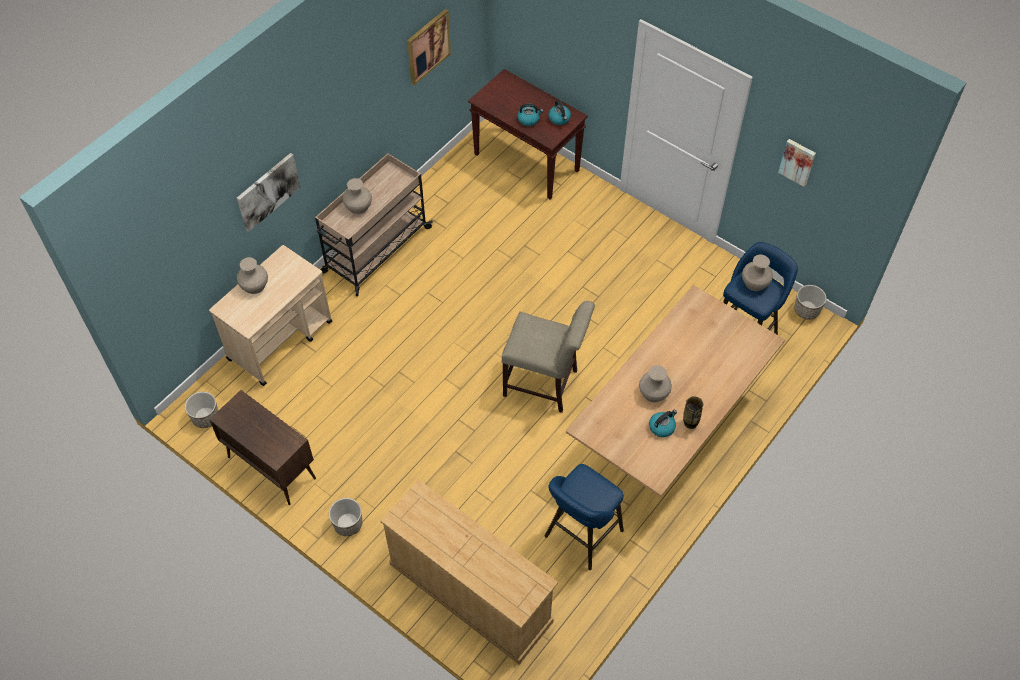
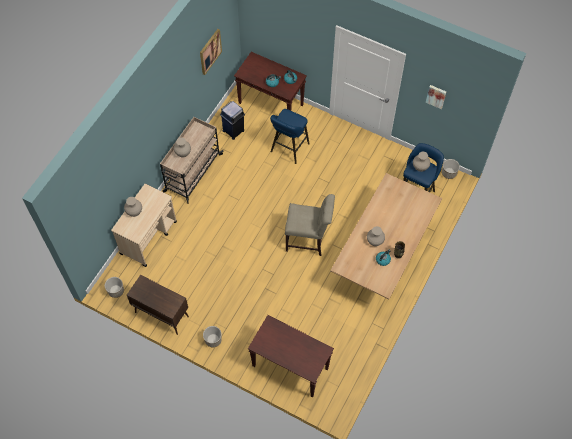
camera: 10 degrees left, 5 degrees up
picture [237,153,301,232] -> none
beige dresser [381,480,558,664] -> brown console table [248,315,334,398]
blue stool [545,464,624,570] -> blue stool moved to [270,109,310,164]
none -> blue trash can [220,101,245,140]

